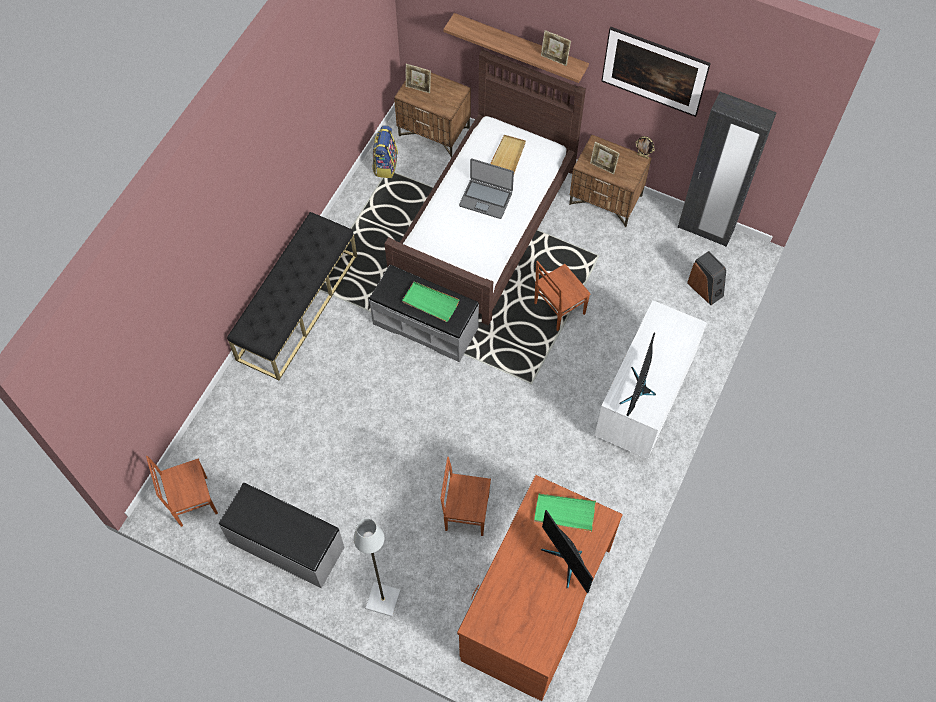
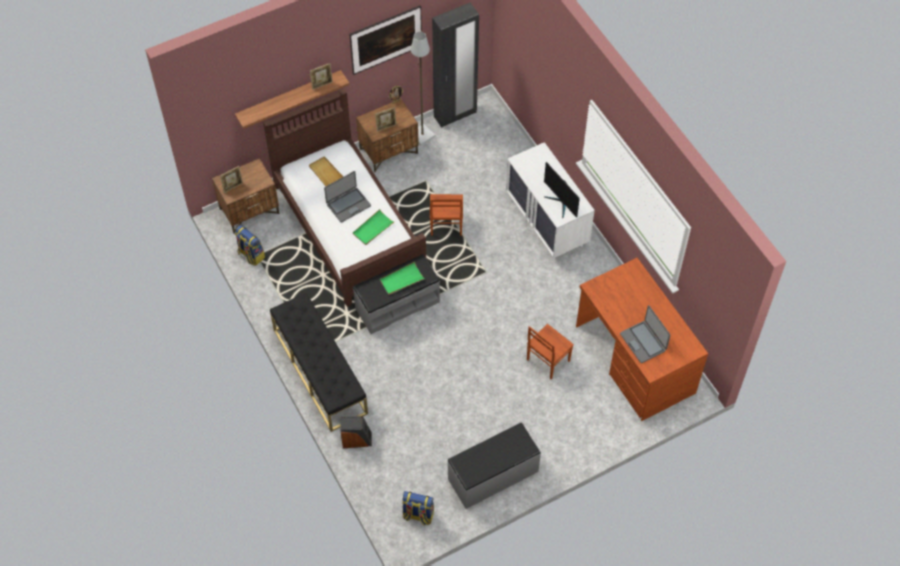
camera: 55 degrees left, 5 degrees down
brown chair [146,456,218,527] -> backpack [402,491,434,525]
grey floor lamp [353,518,401,617] -> grey floor lamp moved to [411,31,435,145]
green tray [534,494,596,532] -> green tray moved to [353,209,394,245]
monitor [541,510,593,593] -> none
speaker [687,251,726,305] -> speaker moved to [340,416,372,449]
none -> laptop [620,305,671,363]

